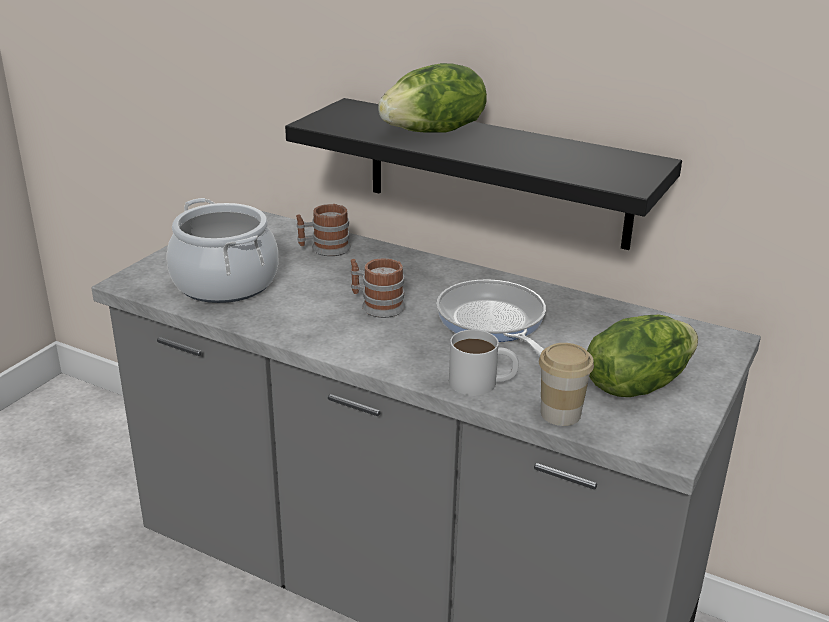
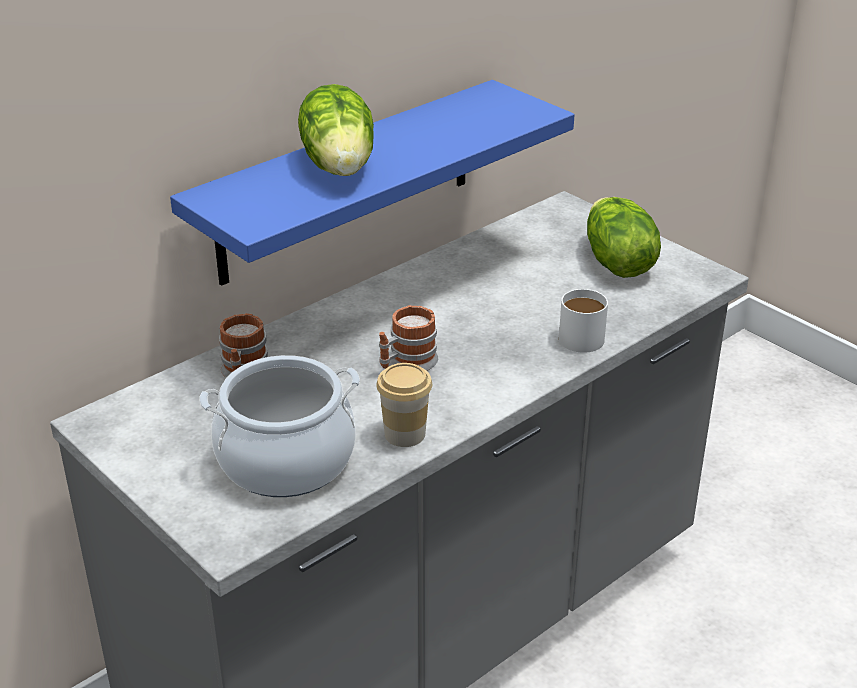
camera: 70 degrees left, 5 degrees up
black shelf [285,98,682,250] -> blue shelf [170,80,575,286]
frying pan [436,279,546,356] -> none
cup [539,343,594,426] -> cup moved to [376,363,432,447]

